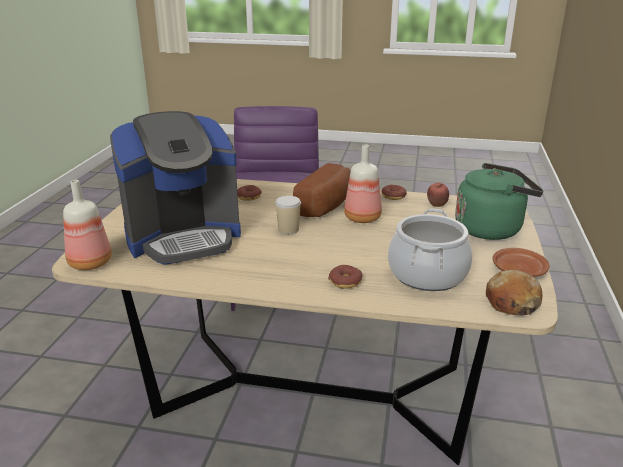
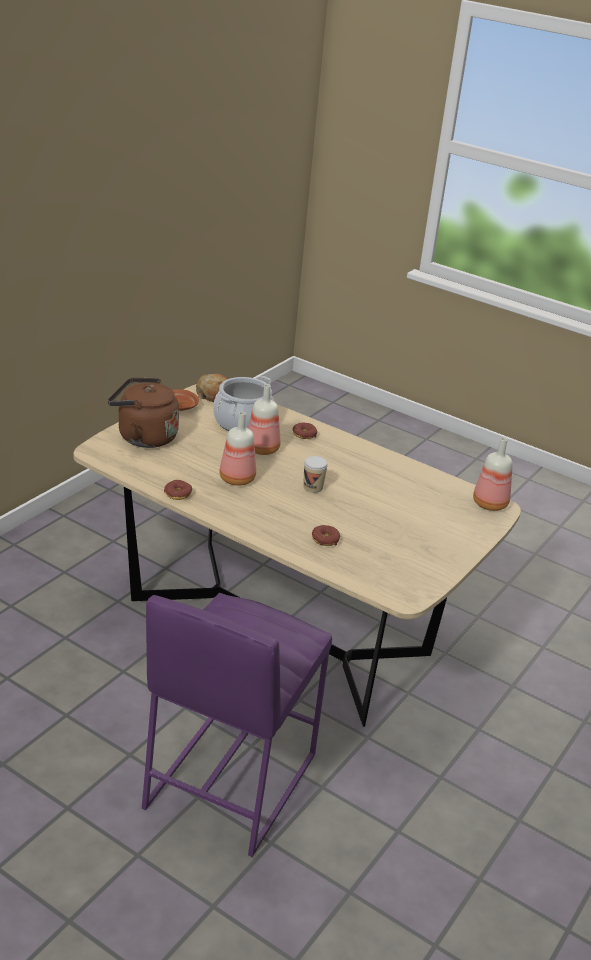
camera: 160 degrees left, 5 degrees up
coffee machine [110,111,241,265] -> none
bread [293,163,351,217] -> none
apple [427,183,449,207] -> none
green kettle [455,163,543,240] -> brown kettle [108,378,179,448]
none -> bottle [248,384,281,455]

